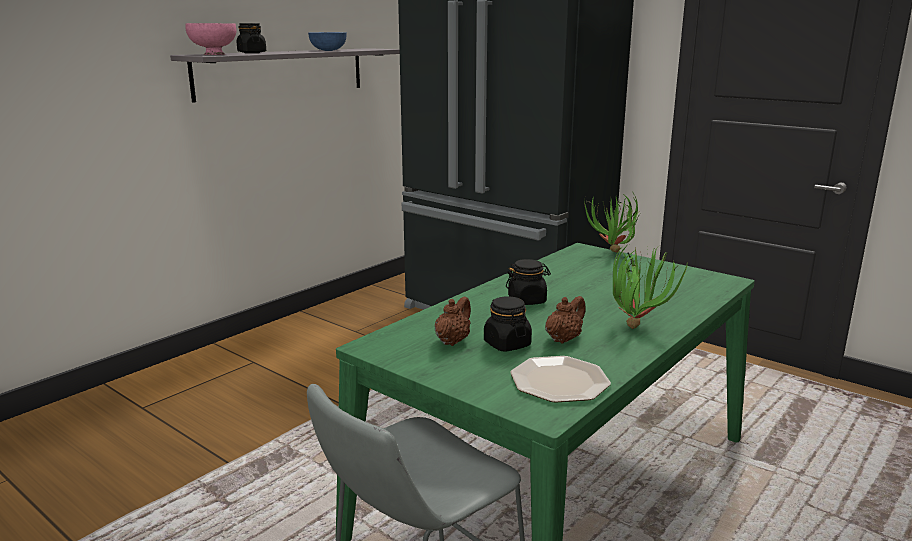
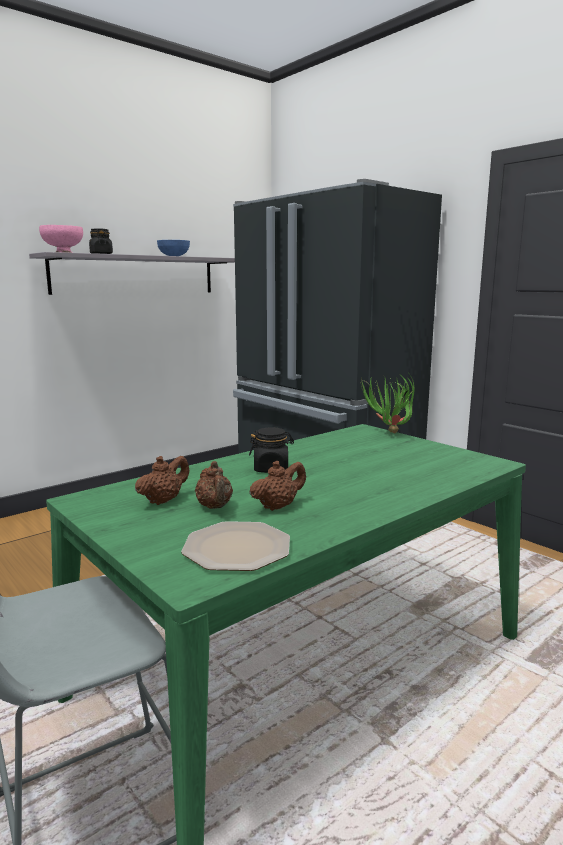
camera: 10 degrees right, 5 degrees down
black jar [484,296,532,352] -> brown teapot [195,461,233,509]
potted plant [613,245,688,329] -> none

